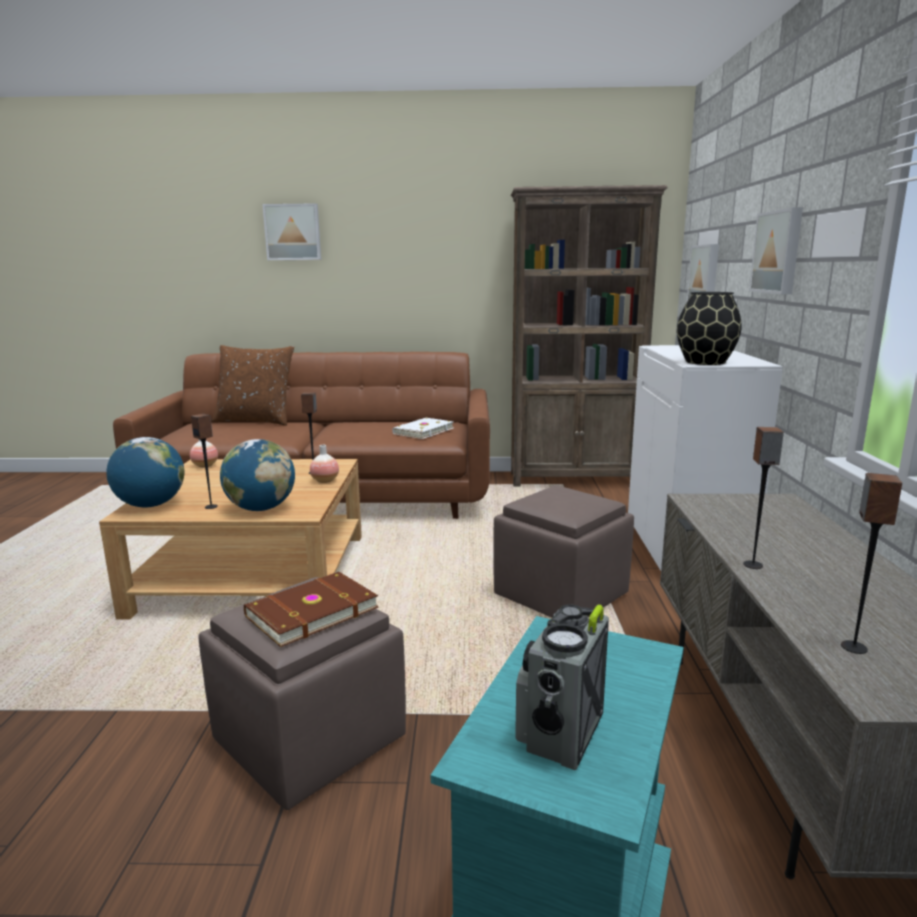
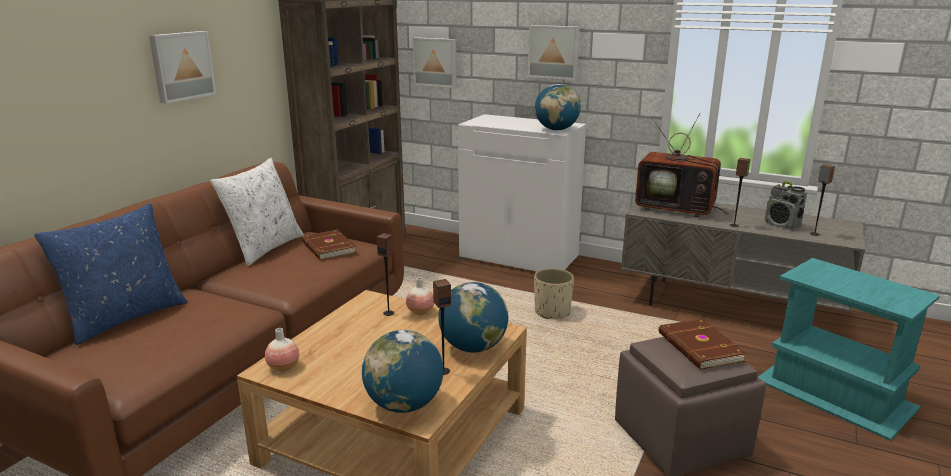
camera: 65 degrees left, 5 degrees up
brown pillow [212,345,294,426] -> blue pillow [34,203,187,345]
picture [262,203,321,260] -> picture moved to [149,31,216,104]
white book [392,418,454,439] -> brown book [302,230,356,260]
brown ottoman [493,485,634,618] -> beige planter [534,268,574,319]
radio [515,604,609,770] -> radio moved to [765,181,807,229]
black vase [677,292,742,365] -> globe [535,84,581,131]
none -> white pillow [210,158,304,266]
none -> television [635,113,729,217]

